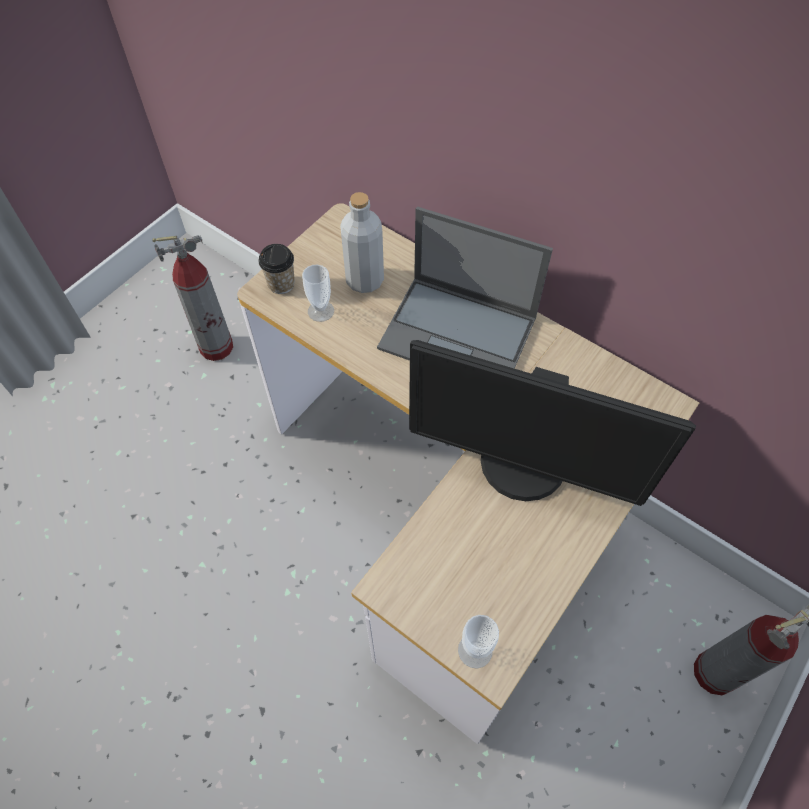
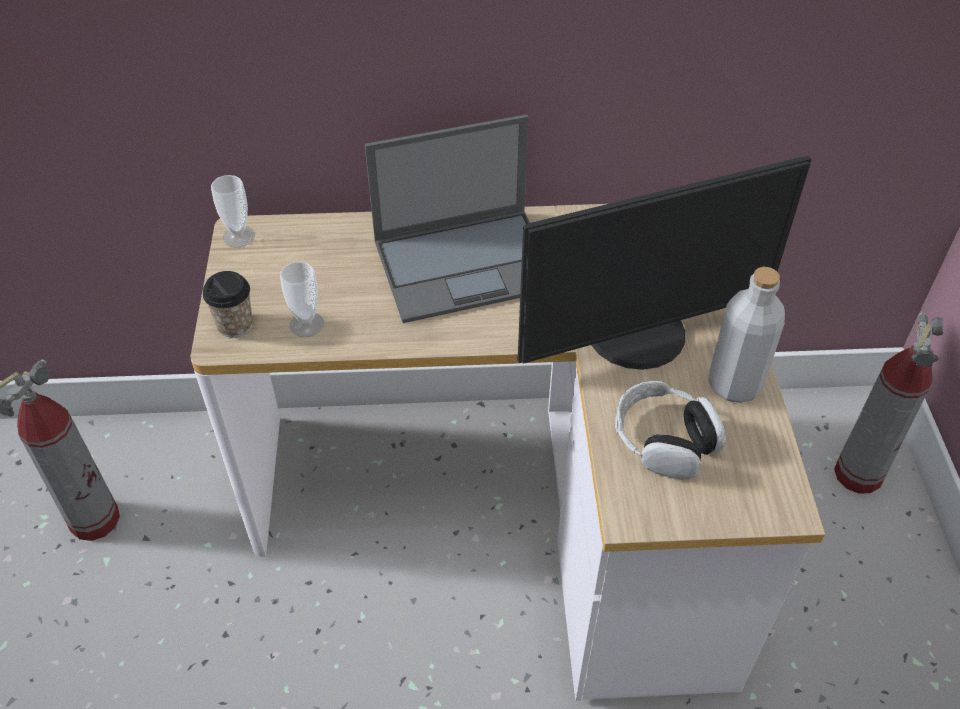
camera: 40 degrees left, 10 degrees down
grey bottle [340,192,384,293] -> grey bottle moved to [709,267,785,403]
cup [458,615,499,669] -> cup moved to [211,175,255,248]
none -> headphones [615,381,726,479]

